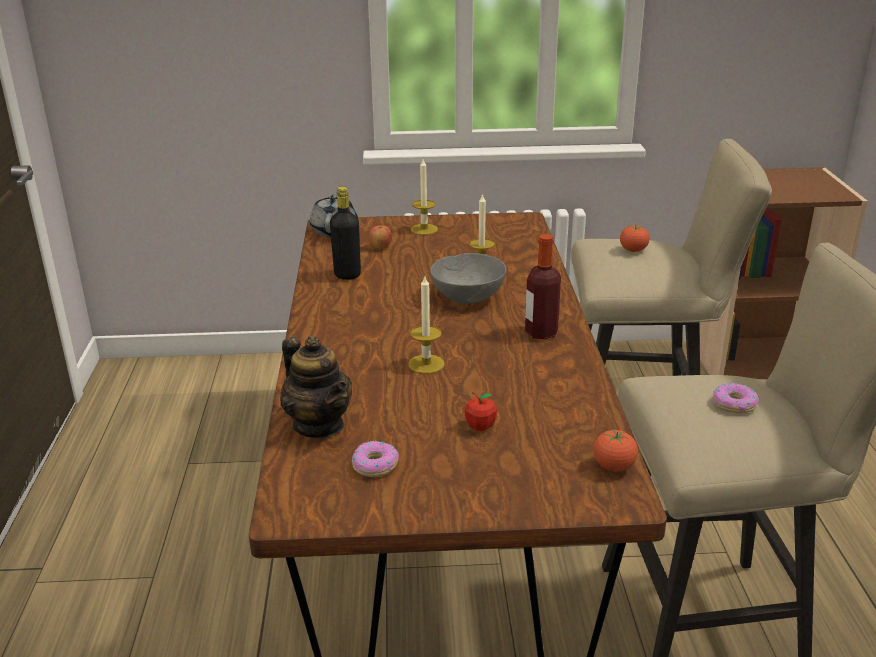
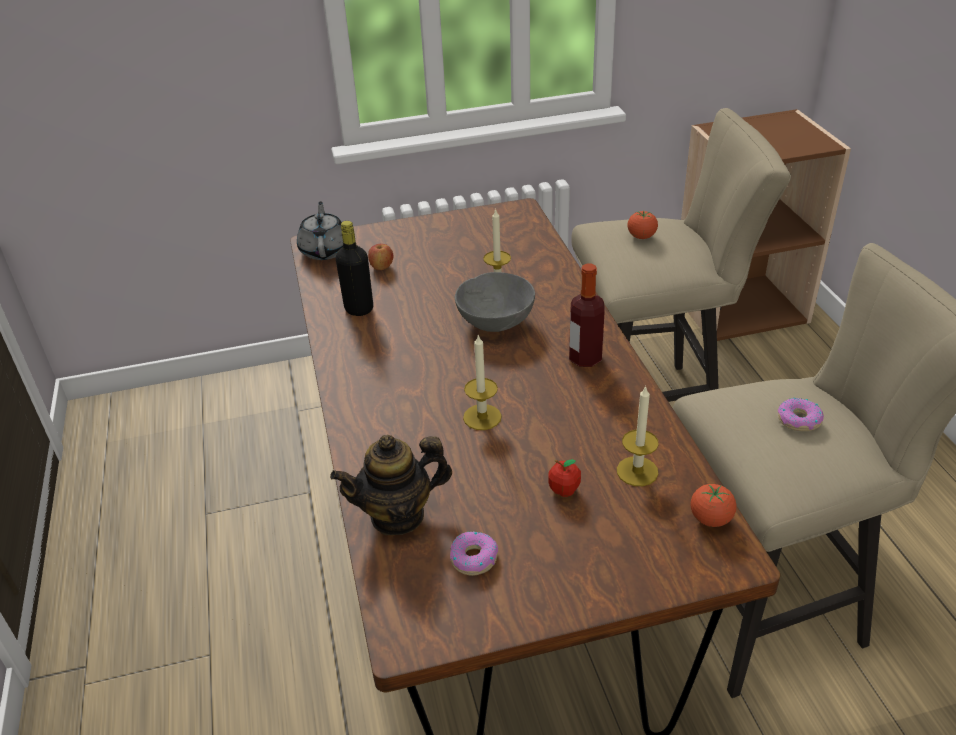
camera: 10 degrees left, 10 degrees up
teapot [280,336,352,438] -> teapot turned 120 degrees clockwise [330,435,452,535]
candle [411,159,438,235] -> candle moved to [617,385,659,486]

